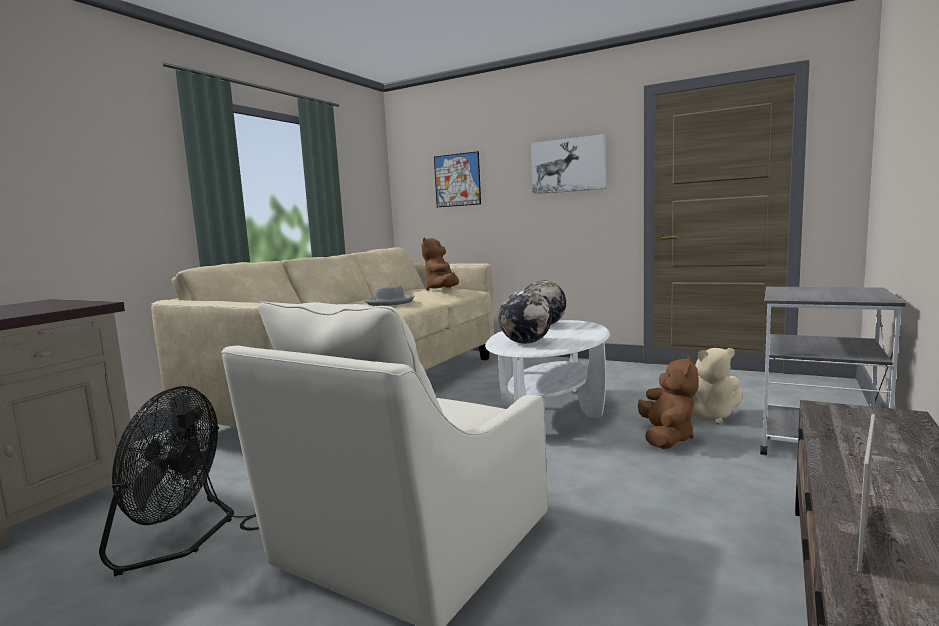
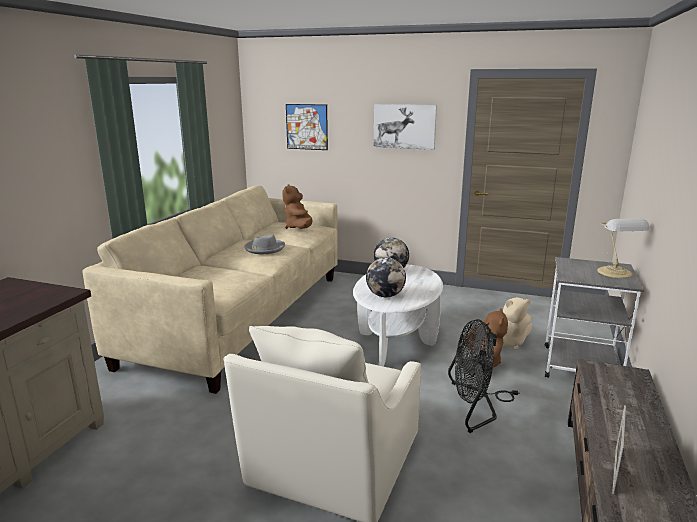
camera: 10 degrees left, 10 degrees up
black fan [99,386,259,577] -> black fan moved to [448,319,520,433]
none -> table lamp [597,218,651,278]

